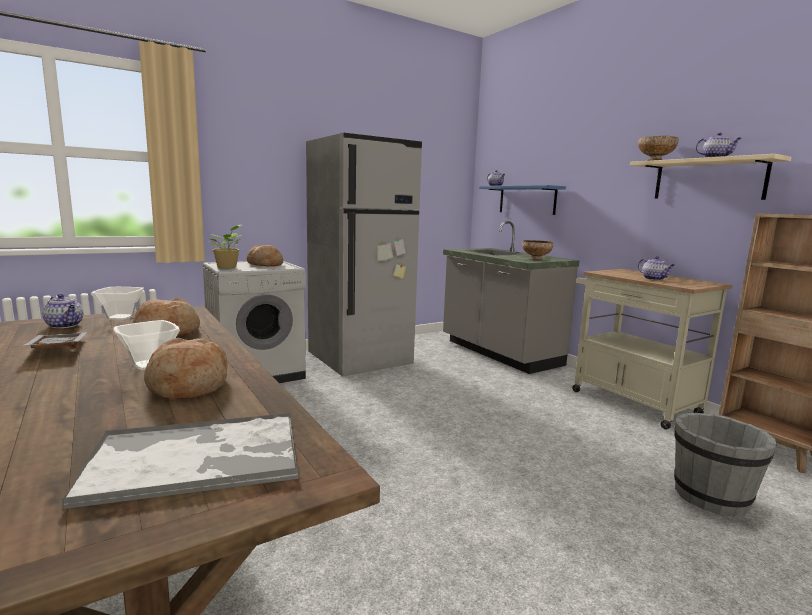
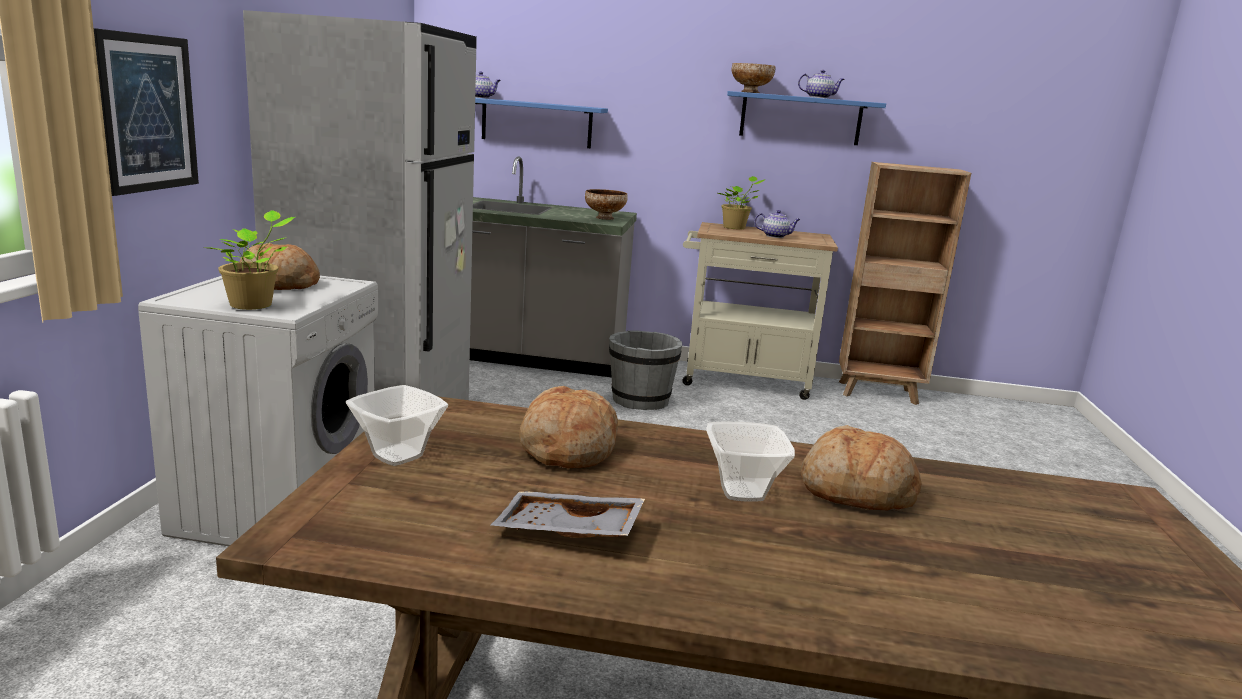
camera: 50 degrees left, 5 degrees up
teapot [42,294,83,328] -> none
tray [61,413,299,510] -> none
beige shelf [630,154,792,200] -> blue shelf [727,91,886,145]
grey bucket [674,413,777,517] -> grey bucket moved to [609,331,682,410]
none -> picture [94,28,199,196]
none -> potted plant [718,176,766,230]

